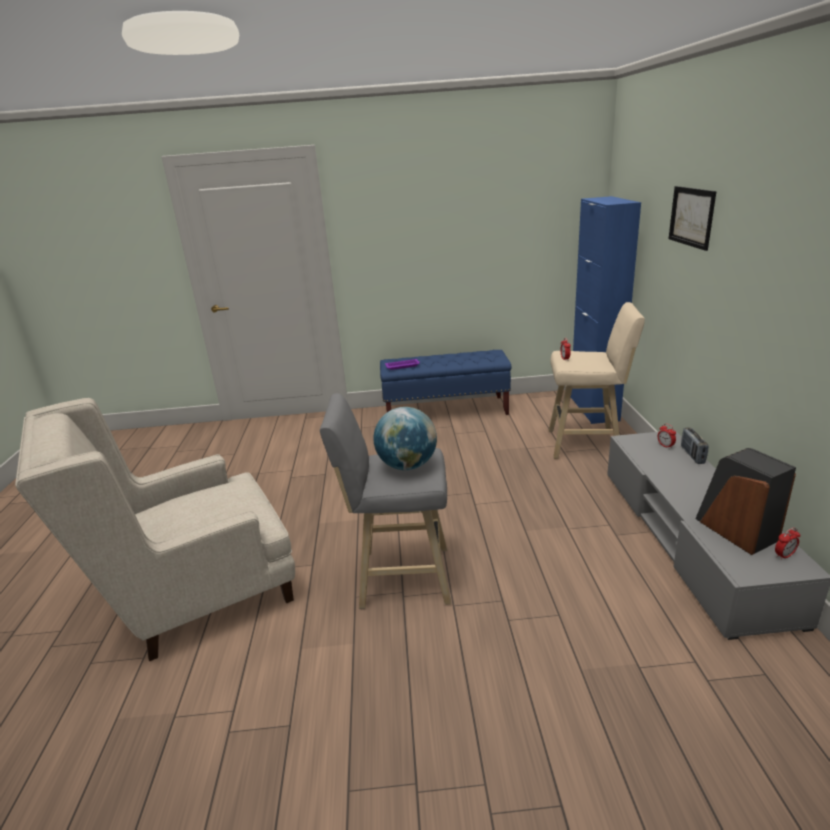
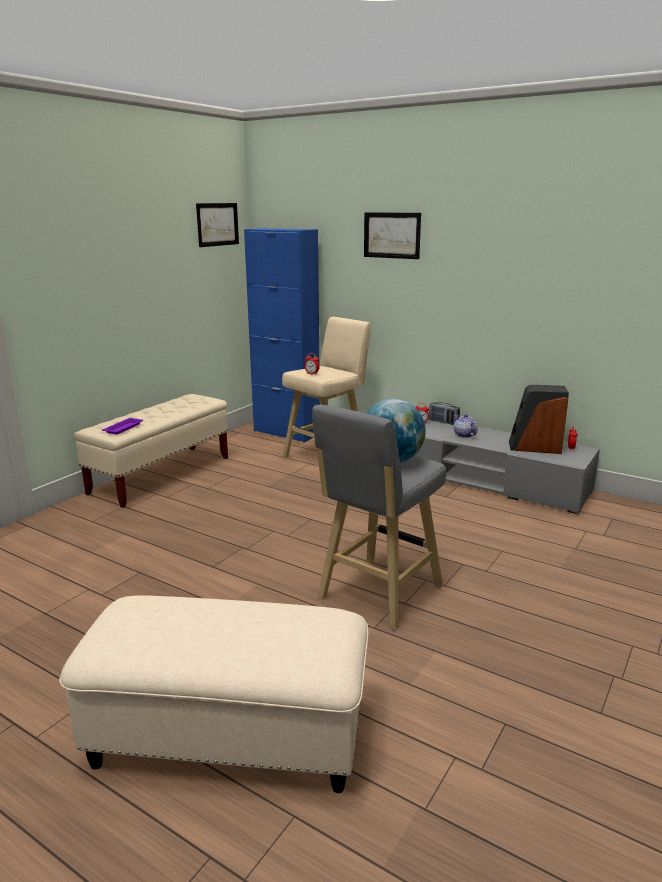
camera: 55 degrees left, 5 degrees down
beige armchair [15,398,295,661] -> beige ottoman [59,596,368,793]
blue bench [380,350,511,415] -> beige bench [74,394,228,508]
none -> picture [196,203,239,247]
none -> teapot [454,414,478,438]

